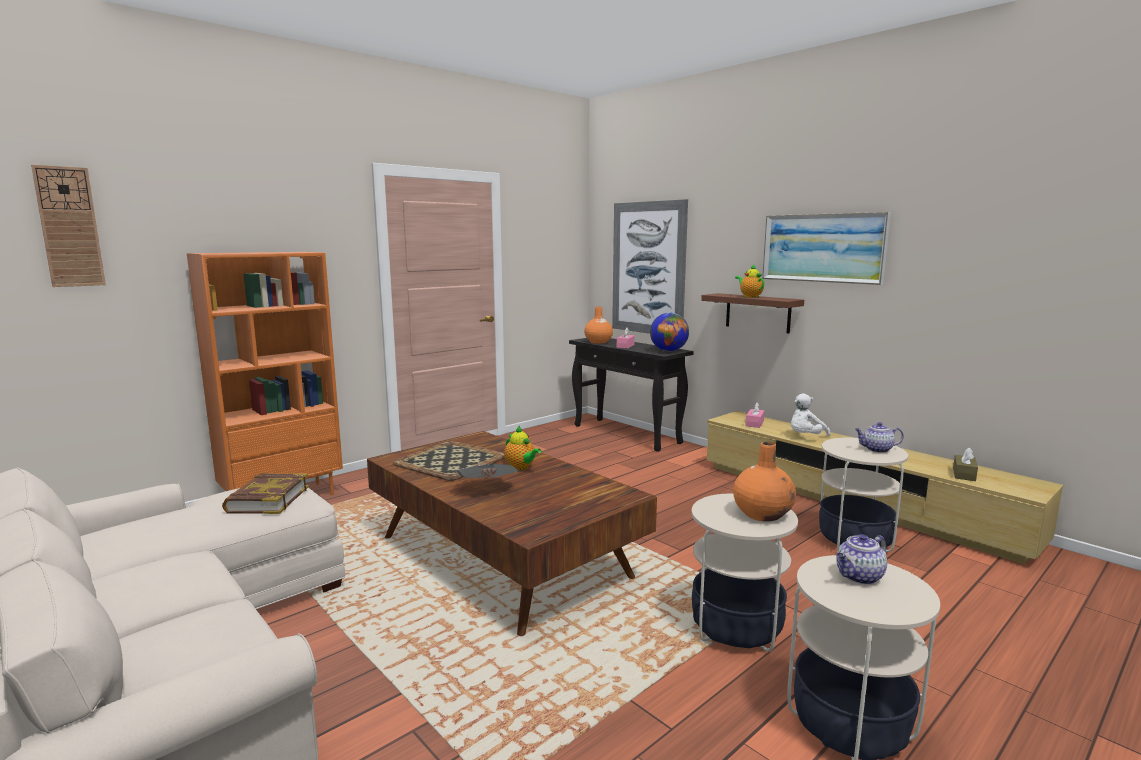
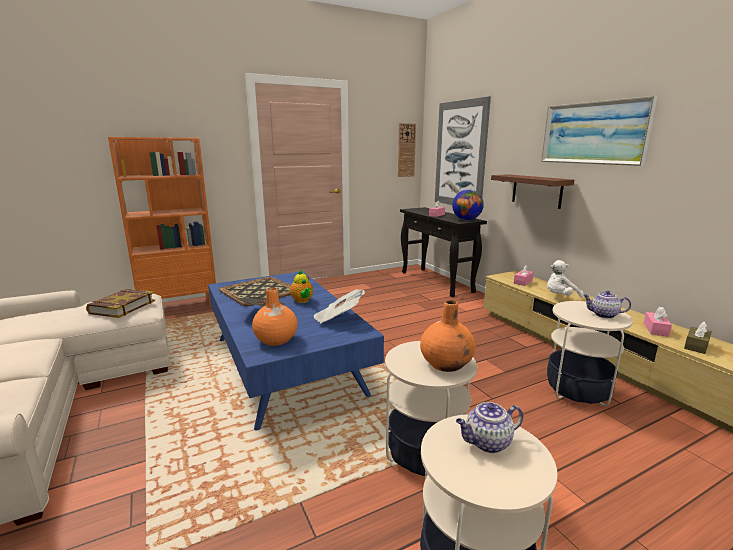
camera: 15 degrees right, 5 degrees up
wall clock [31,165,106,287] -> wall clock moved to [398,123,416,177]
brown coffee table [367,431,657,636] -> blue coffee table [208,271,384,431]
orange vase [584,307,613,344] -> orange vase moved to [252,288,298,346]
teapot [735,264,764,298] -> none
none -> newspaper [313,289,365,324]
none -> pink tissue box [644,307,672,337]

